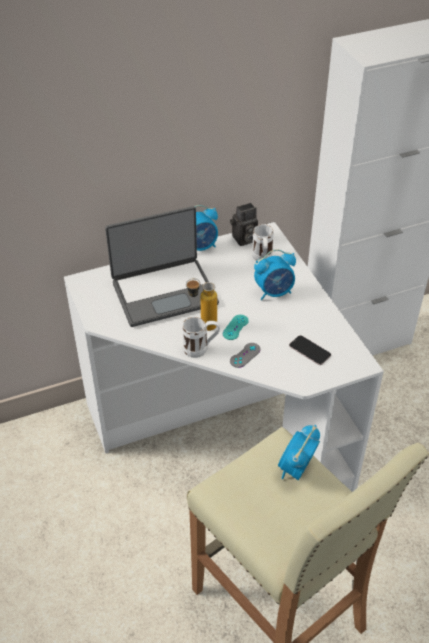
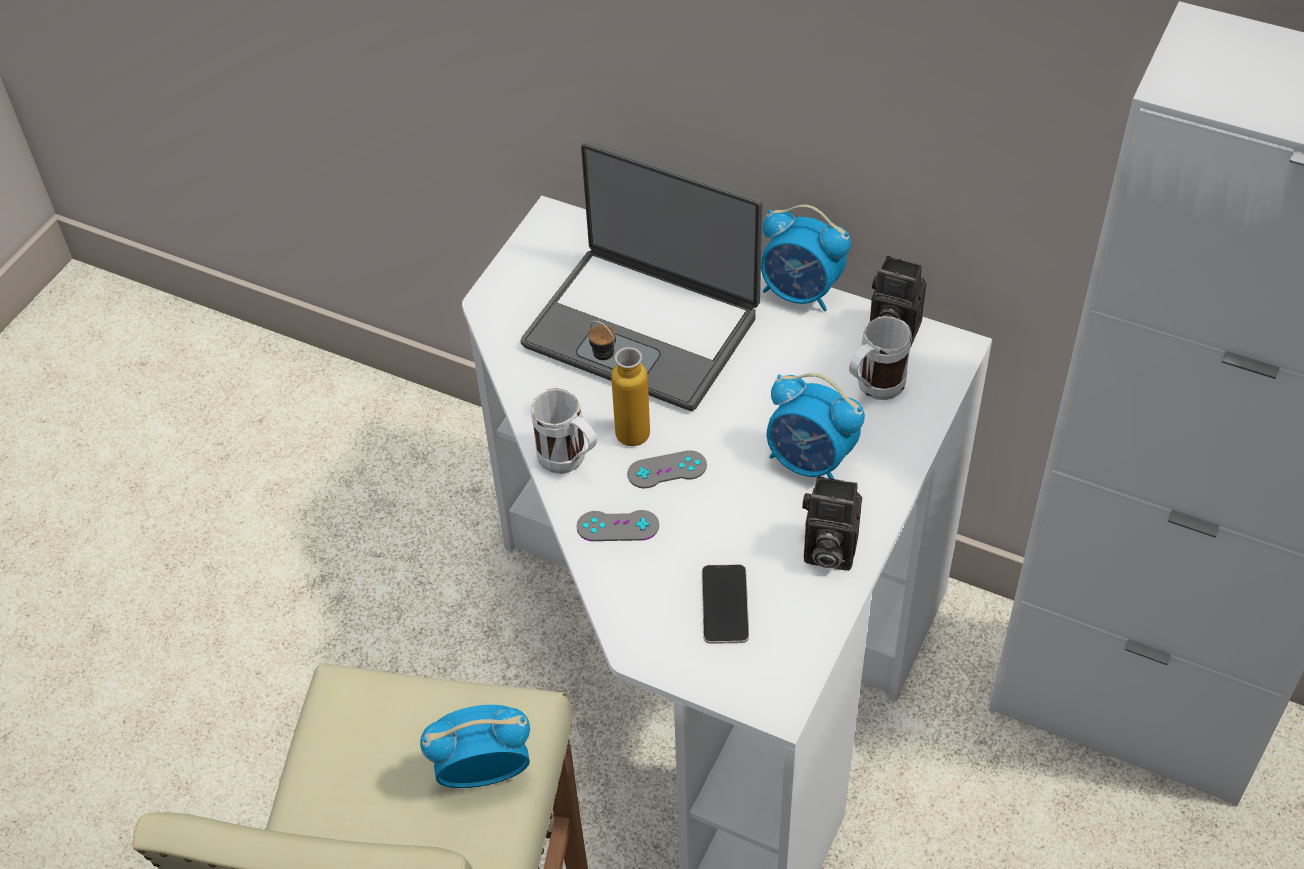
camera: 50 degrees right, 5 degrees up
turquoise game controller [223,315,249,340] -> grey game controller [627,450,707,488]
none -> camera [802,476,862,571]

